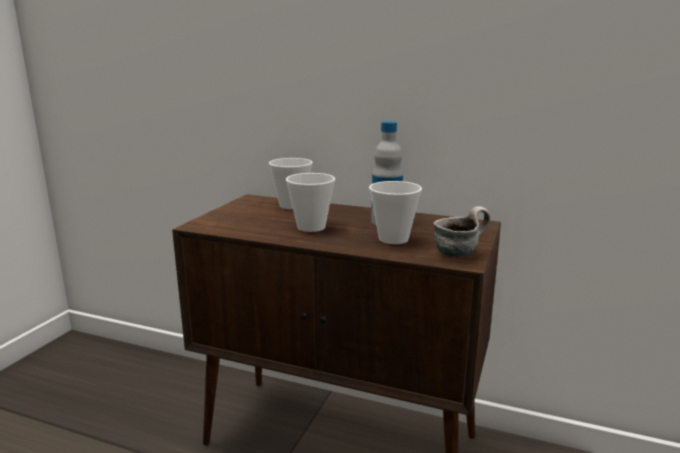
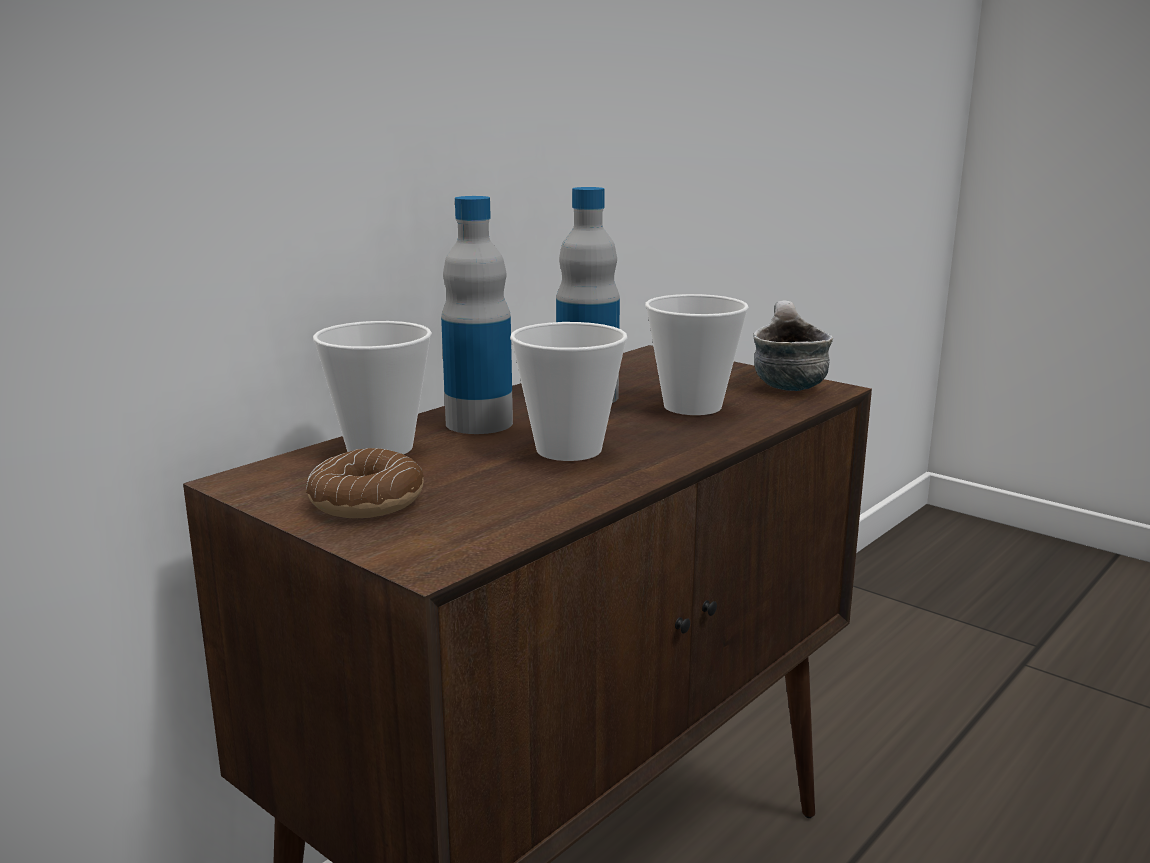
camera: 70 degrees left, 0 degrees up
none -> donut [306,448,424,518]
none -> bottle [441,196,513,434]

